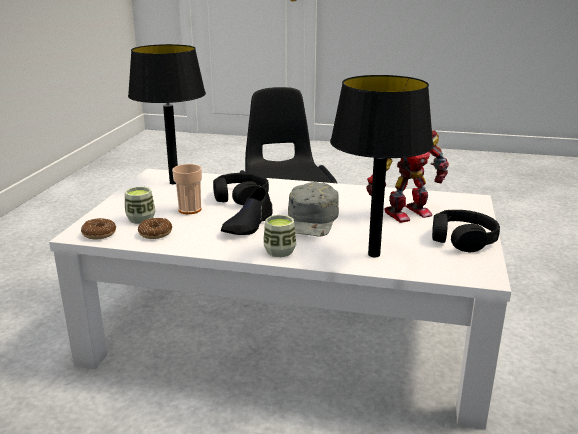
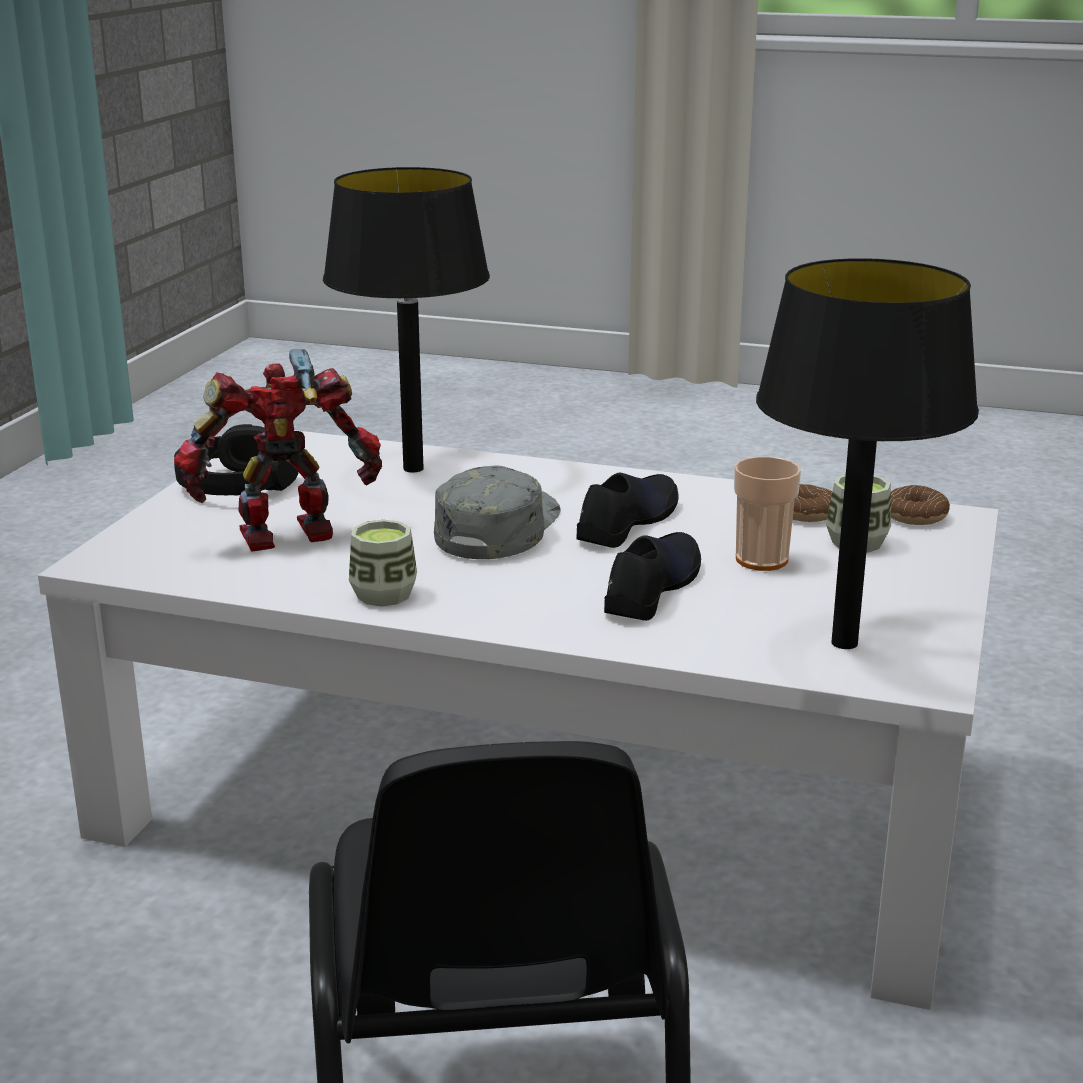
camera: 175 degrees left, 0 degrees up
black headphones [213,173,269,205] -> black shoe [604,532,701,621]
cup [263,215,296,257] -> cup moved to [349,520,417,607]

